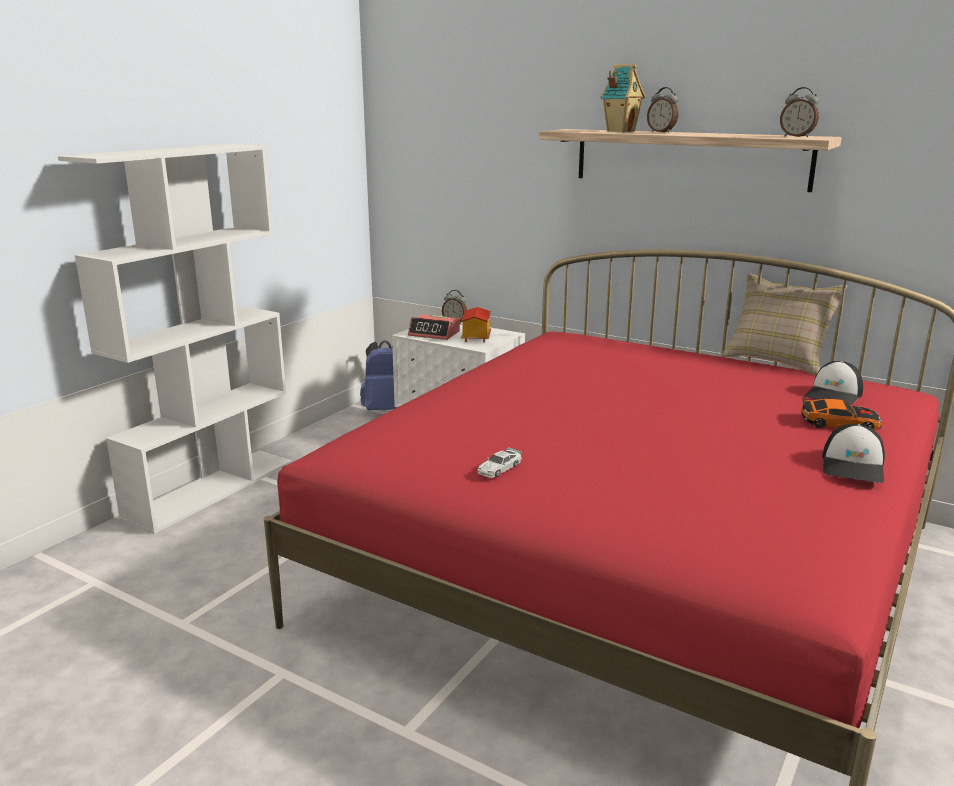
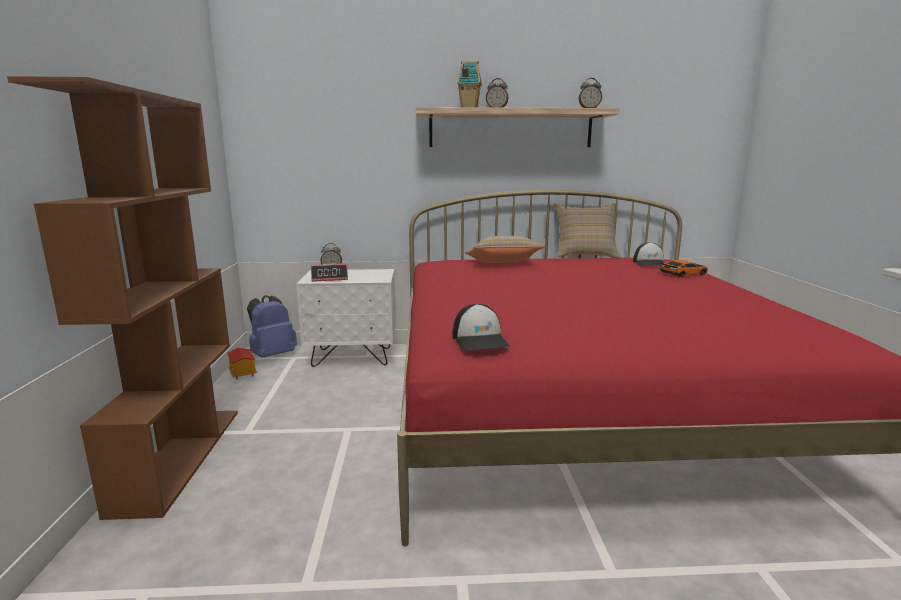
camera: 35 degrees left, 5 degrees down
white bookcase [58,144,292,534] -> brown bookcase [7,76,238,520]
toy house [461,307,491,343] -> toy house moved to [227,348,257,380]
toy car [477,447,522,478] -> none
cap [822,424,885,483] -> cap moved to [452,304,510,351]
none -> beige pillow [465,236,545,263]

